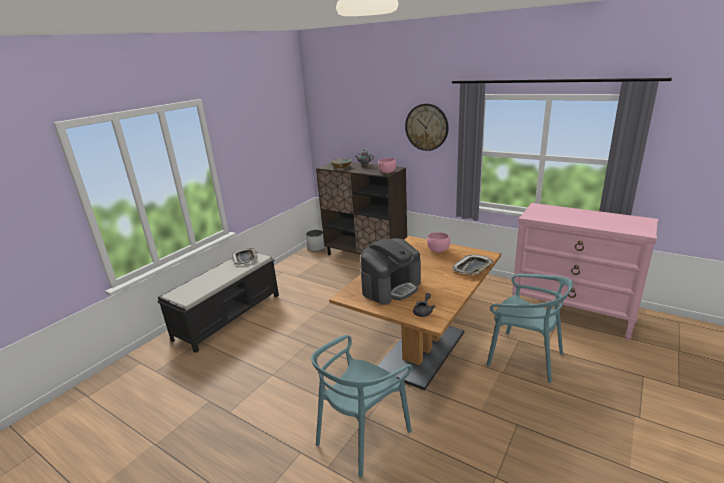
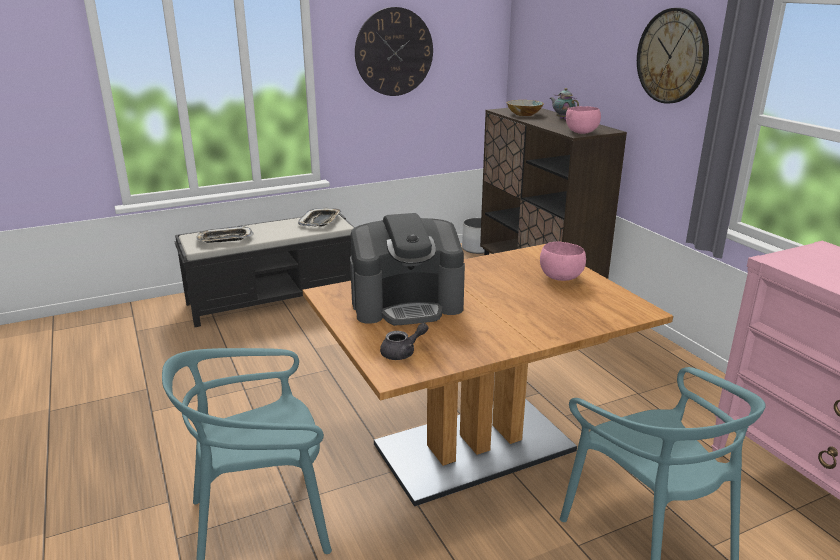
camera: 30 degrees right, 0 degrees up
tray [452,255,493,274] -> tray moved to [196,226,253,243]
none -> wall clock [355,7,433,96]

